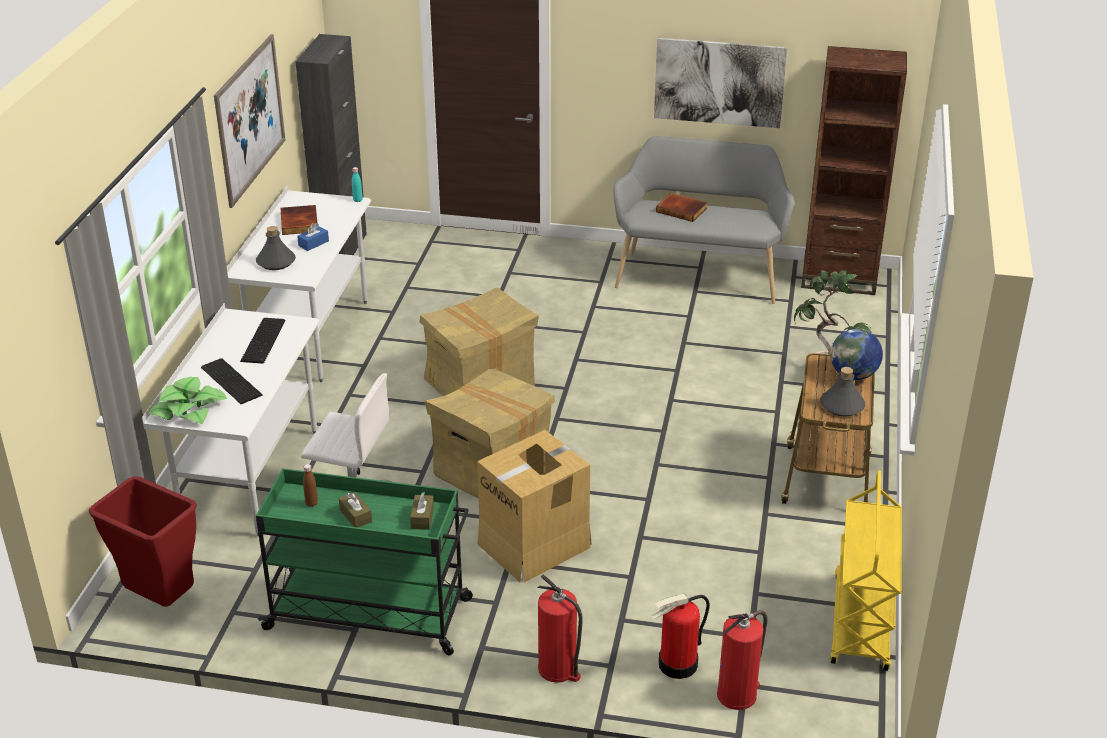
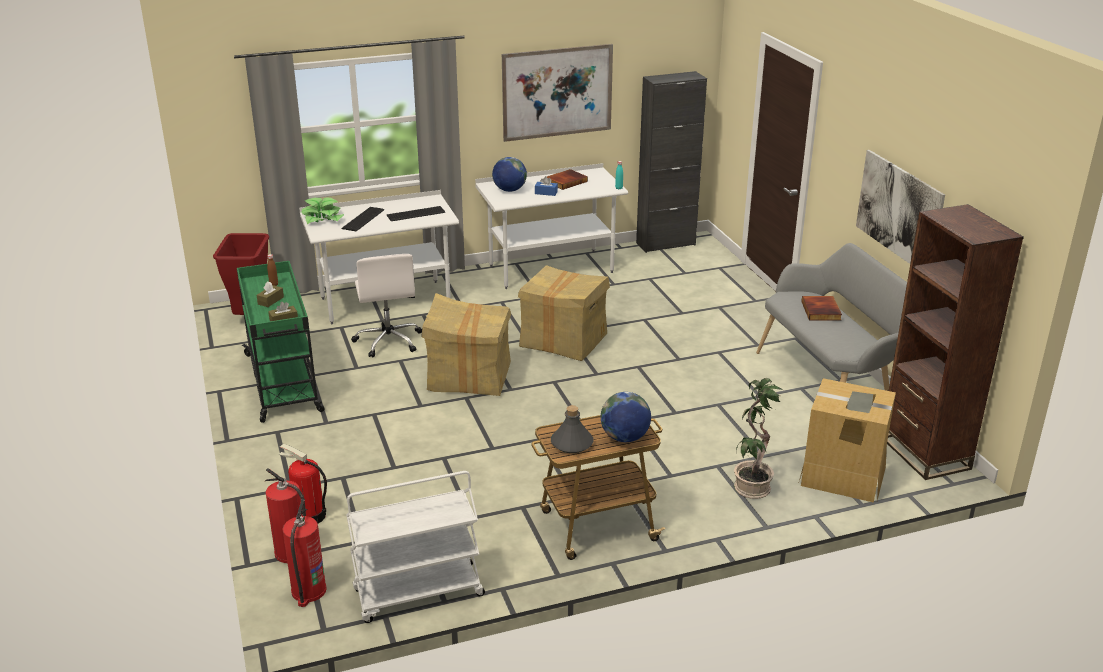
camera: 60 degrees right, 5 degrees down
grey bottle [256,226,296,270] -> globe [492,157,527,192]
cardboard box [477,430,592,583] -> cardboard box moved to [799,378,896,503]
fire extinguisher [537,575,583,683] -> fire extinguisher moved to [282,499,327,607]
yellow cart [830,471,902,671] -> white cart [346,471,485,623]

